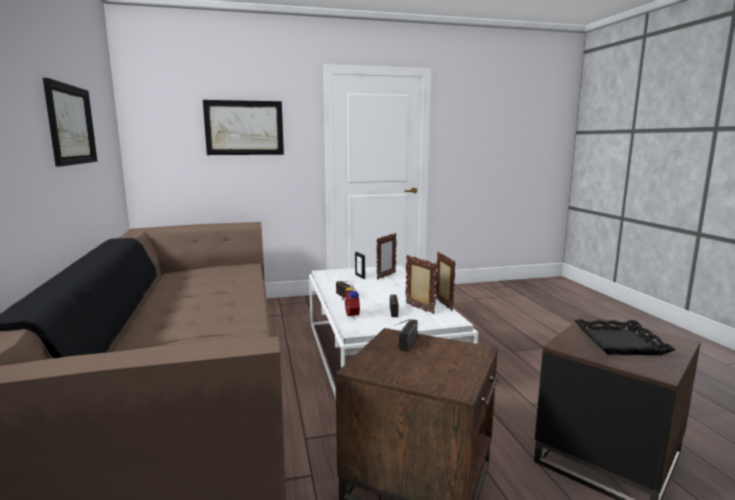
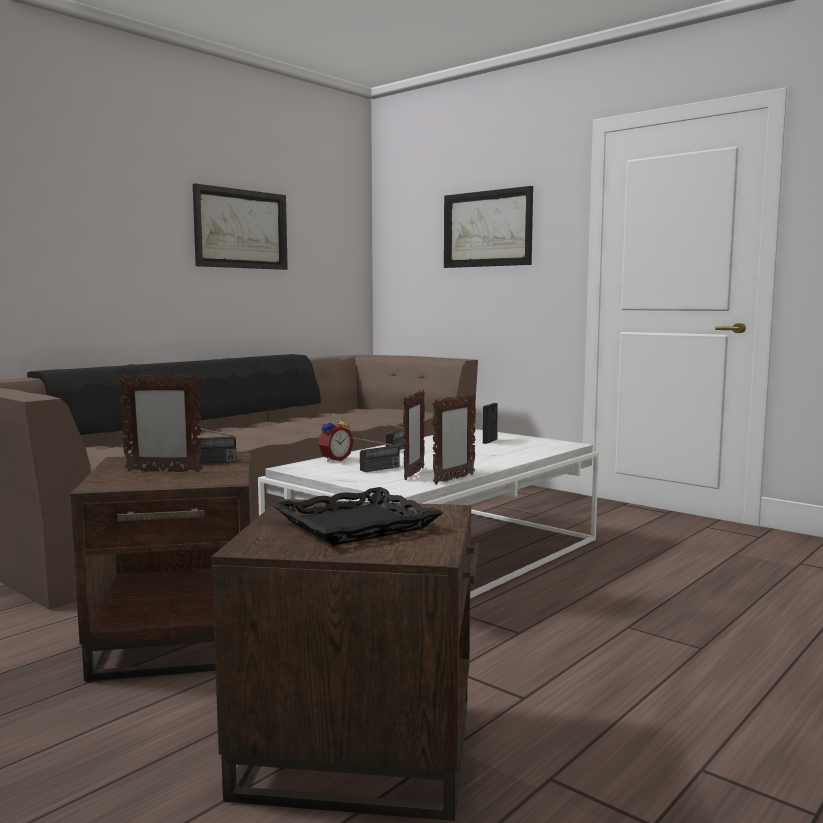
camera: 55 degrees right, 5 degrees down
picture frame [376,233,397,280] -> picture frame moved to [118,373,203,472]

